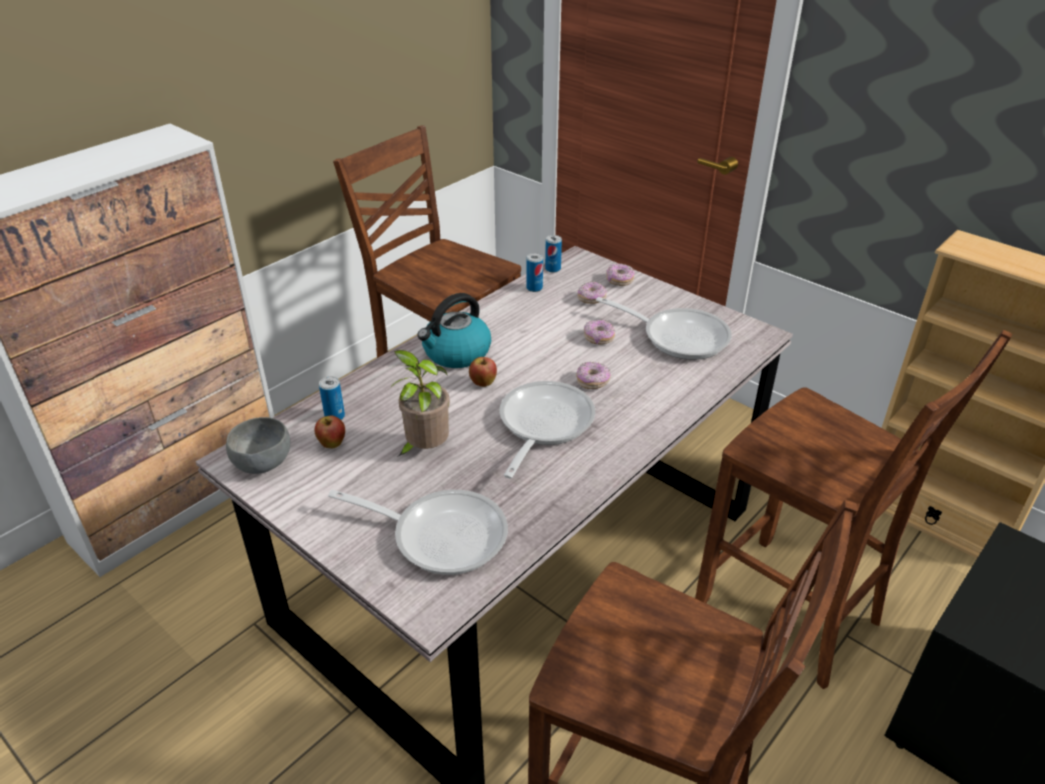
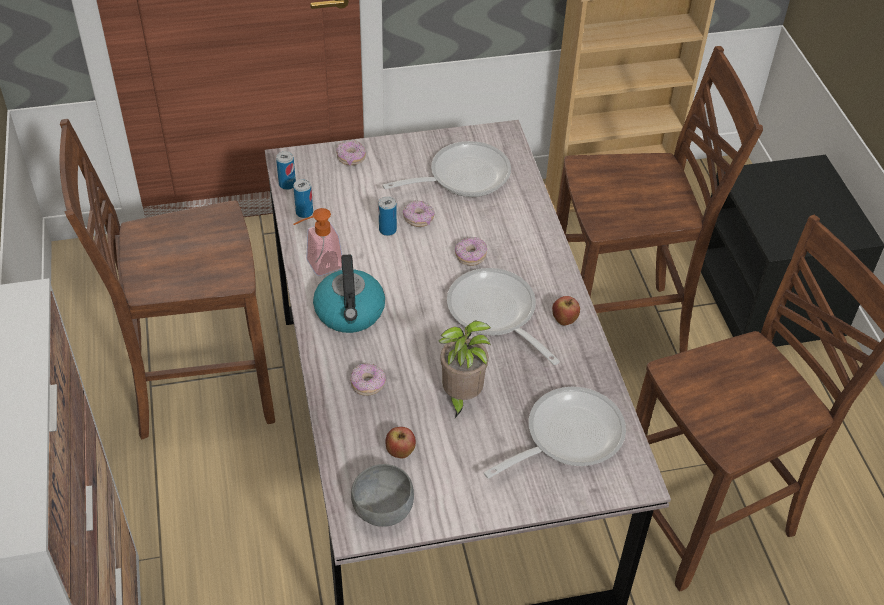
camera: 55 degrees left, 10 degrees up
can [319,376,345,420] -> can moved to [378,196,397,236]
apple [469,357,497,387] -> apple moved to [552,296,580,326]
donut [577,281,607,304] -> donut moved to [350,363,386,396]
none -> soap dispenser [294,208,342,276]

